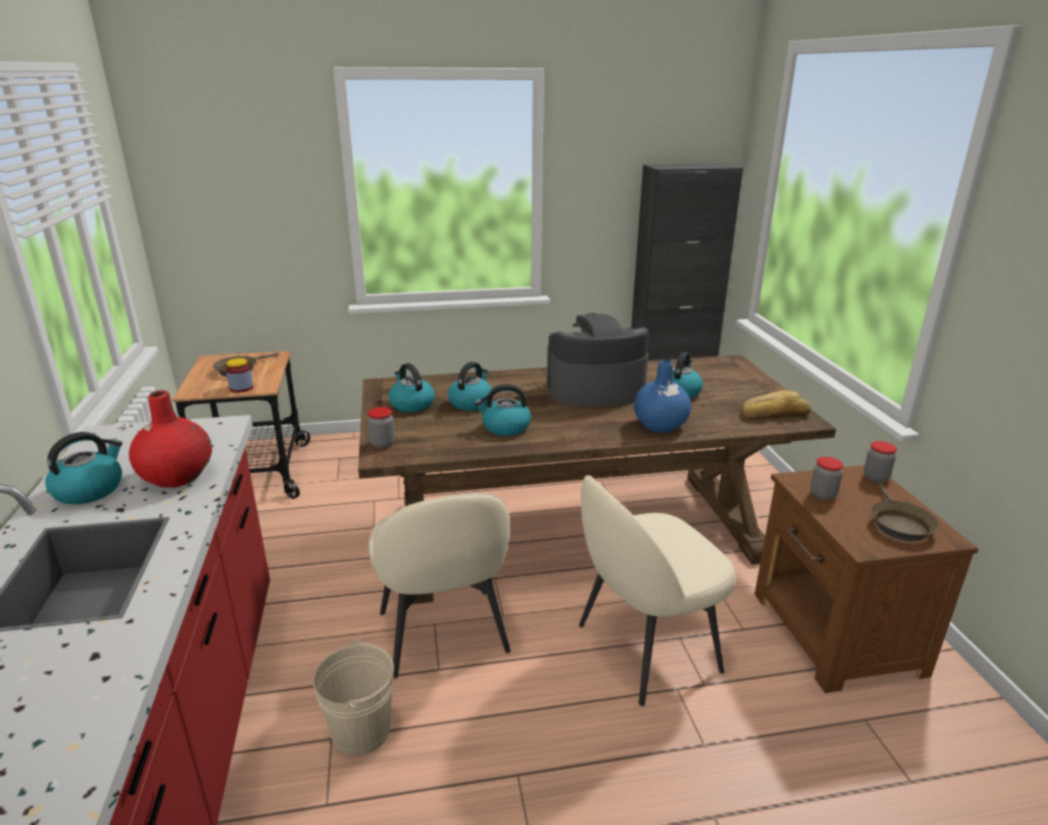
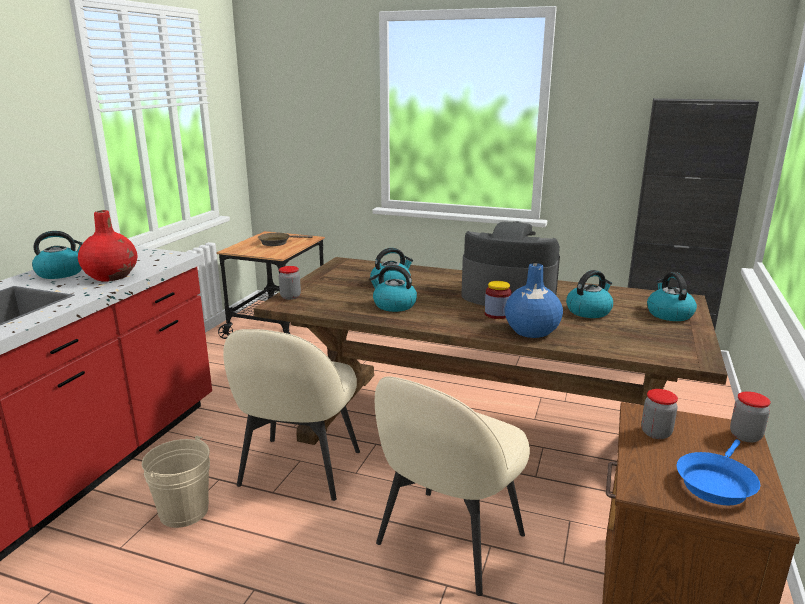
camera: 30 degrees right, 5 degrees down
jar [226,358,253,393] -> jar moved to [485,281,512,319]
kettle [389,363,435,412] -> kettle moved to [647,272,697,321]
beige chair [579,475,736,706] -> beige chair turned 60 degrees counterclockwise [375,376,530,596]
bread [741,390,811,420] -> none
brown frying pan [871,483,939,542] -> blue frying pan [677,439,760,505]

